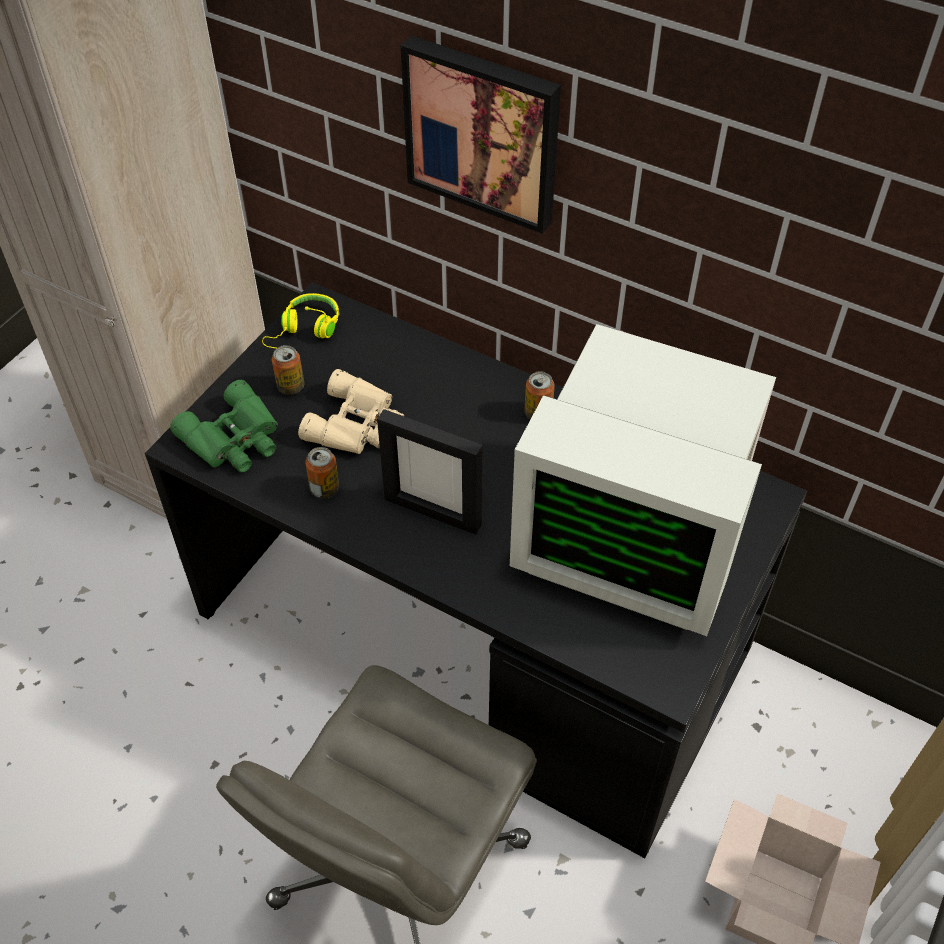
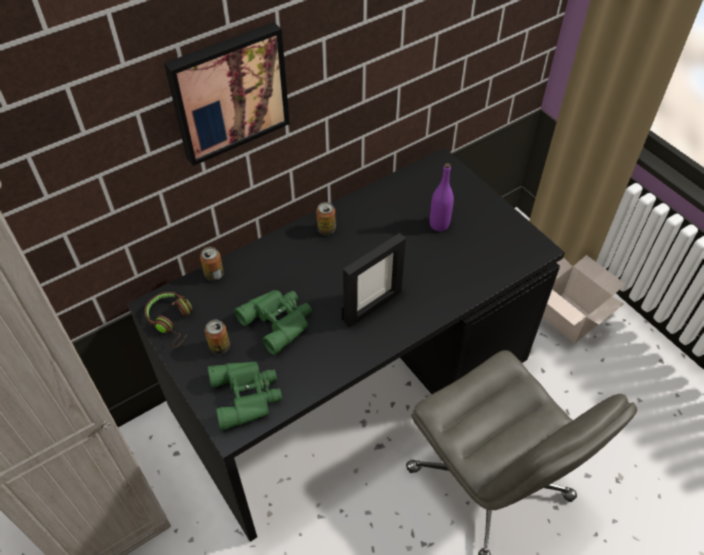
camera: 65 degrees left, 0 degrees up
yellow headphones [262,293,339,349] -> brown headphones [145,292,192,348]
beige binoculars [298,369,404,454] -> green binoculars [234,290,312,355]
can [305,447,339,498] -> can moved to [200,247,224,281]
monitor [510,324,776,636] -> purple bottle [430,163,454,231]

